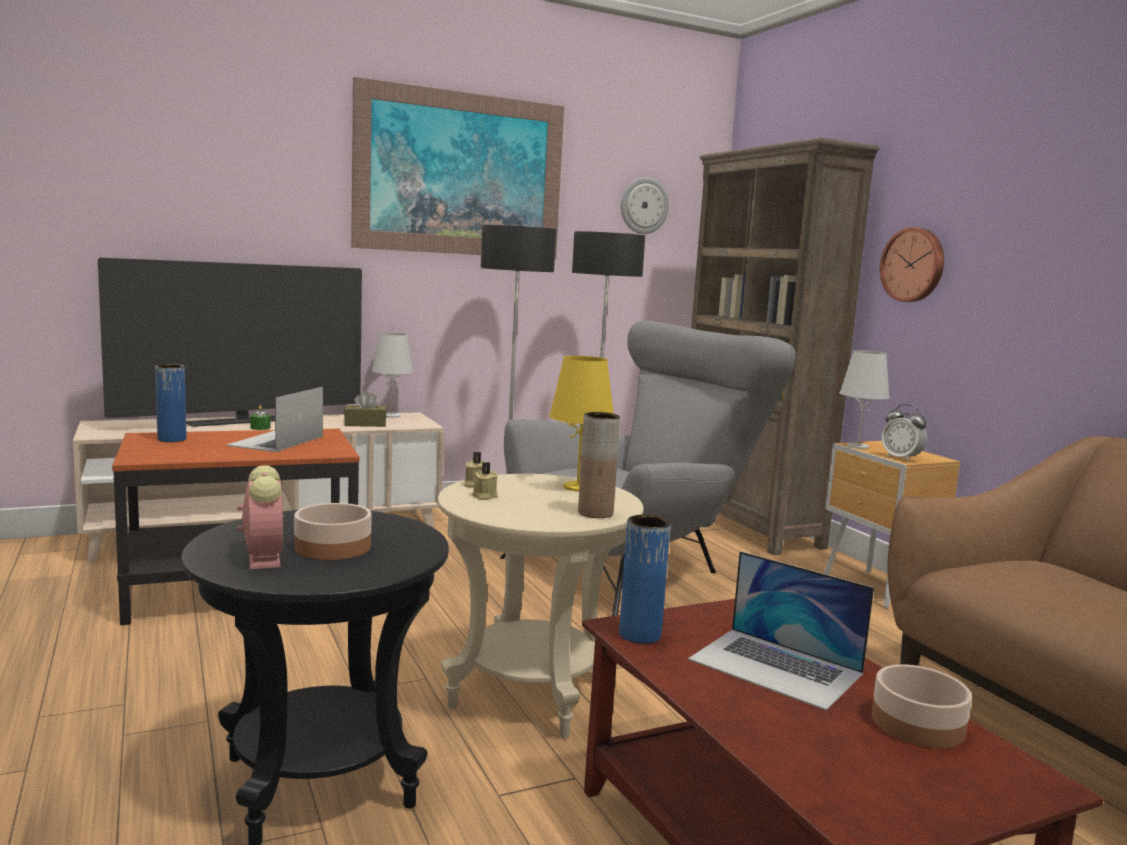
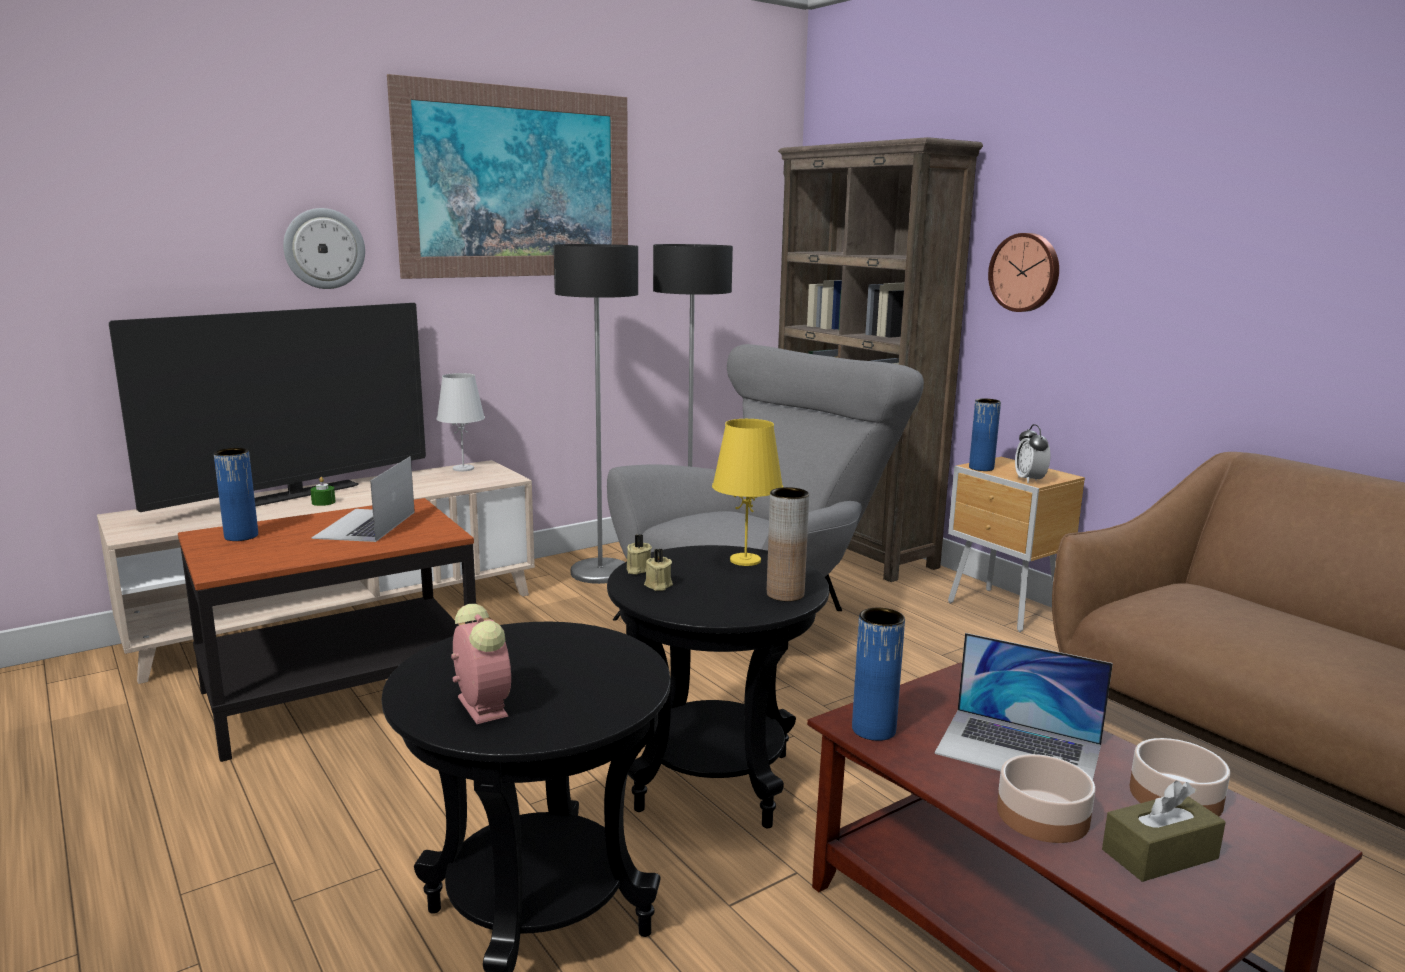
camera: 10 degrees left, 5 degrees up
bowl [294,503,372,560] -> bowl moved to [997,754,1096,843]
brown tissue box [344,391,387,427] -> brown tissue box moved to [1102,781,1226,882]
beige side table [438,474,644,738] -> black side table [607,545,829,829]
wall clock [621,177,669,234] -> wall clock moved to [283,208,365,289]
white table lamp [839,350,890,449] -> blue vase [969,398,1001,471]
alarm clock [882,404,927,462] -> alarm clock turned 45 degrees clockwise [1015,424,1050,484]

